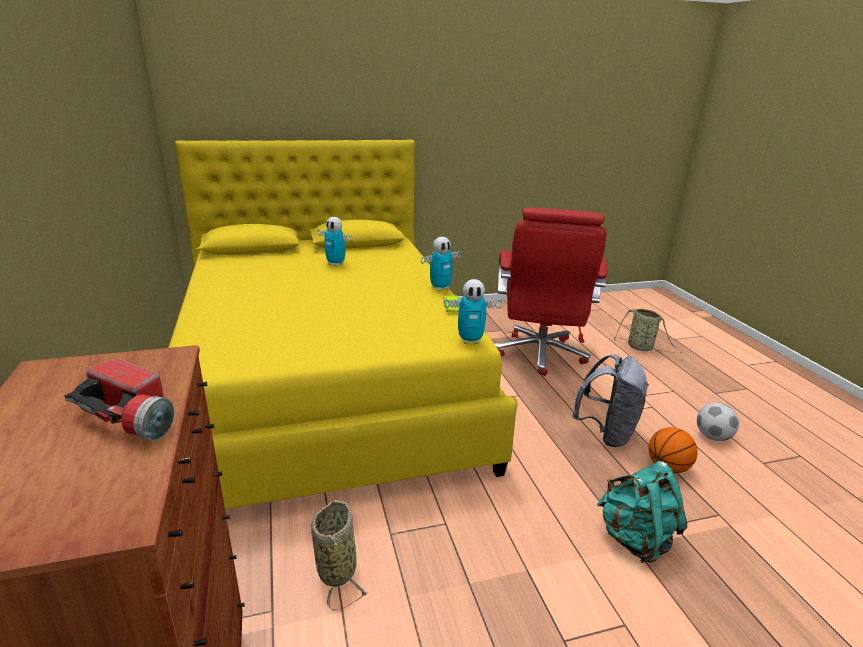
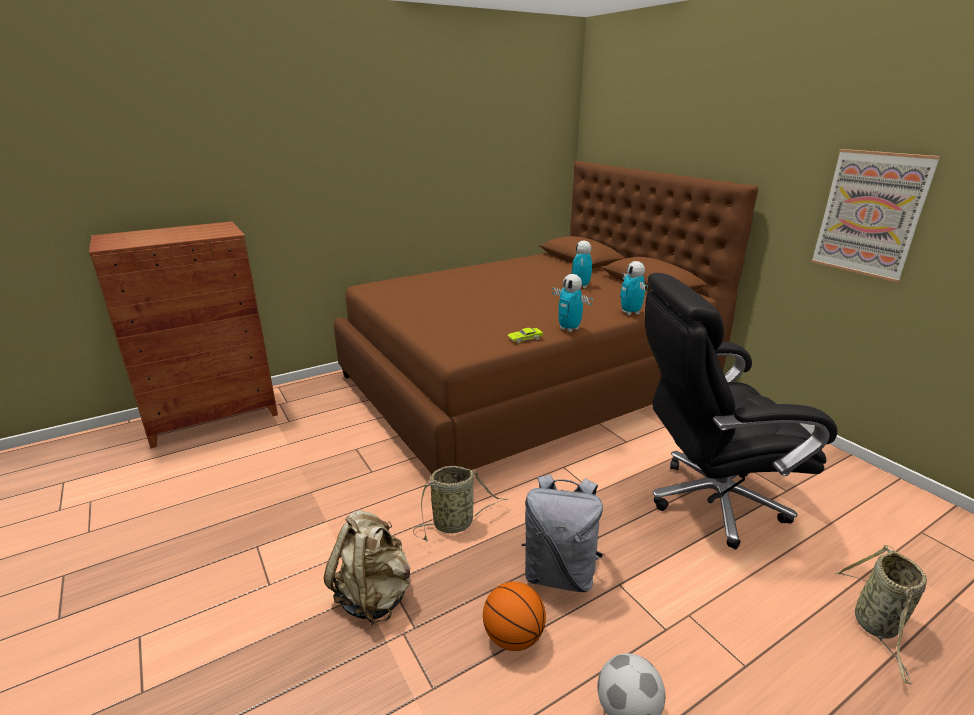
camera: 75 degrees right, 0 degrees up
flashlight [64,358,174,441] -> none
yellow bed [168,140,518,509] -> brown bed [334,161,758,474]
basket [311,500,368,611] -> basket moved to [413,466,509,542]
toy robot [444,279,502,344] -> toy robot moved to [620,261,648,315]
red office chair [495,208,607,376] -> black office chair [645,273,838,550]
turquoise backpack [597,461,687,563] -> beige backpack [324,510,410,625]
none -> picture [811,149,941,282]

